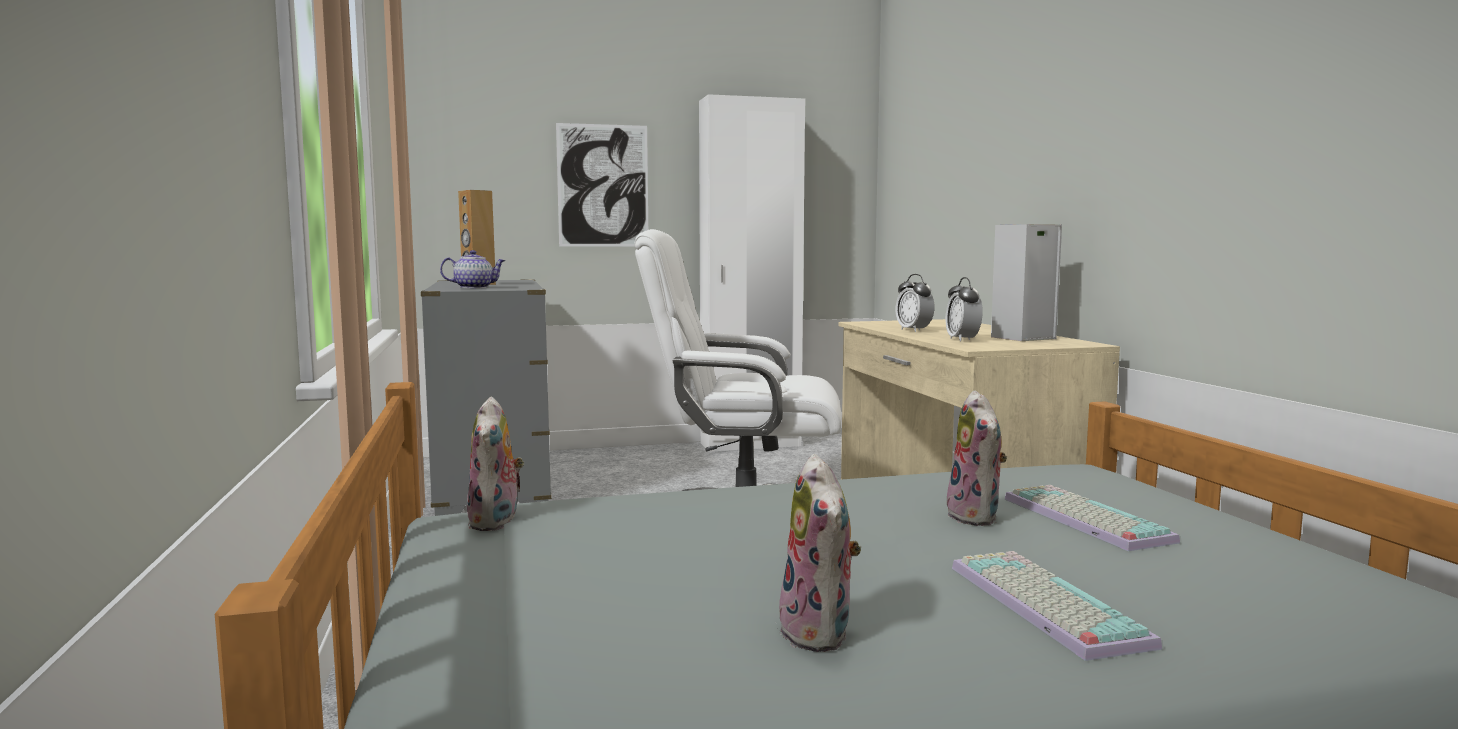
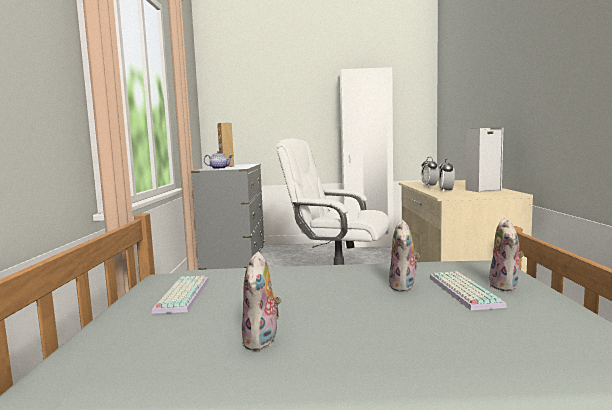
camera: 15 degrees right, 0 degrees up
plush toy [467,397,524,531] -> plush toy moved to [489,218,524,291]
picture [556,123,648,247] -> none
keyboard [952,551,1162,661] -> keyboard moved to [152,276,209,314]

